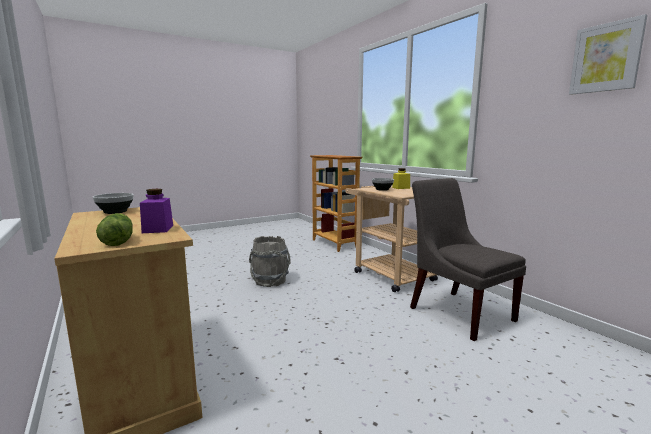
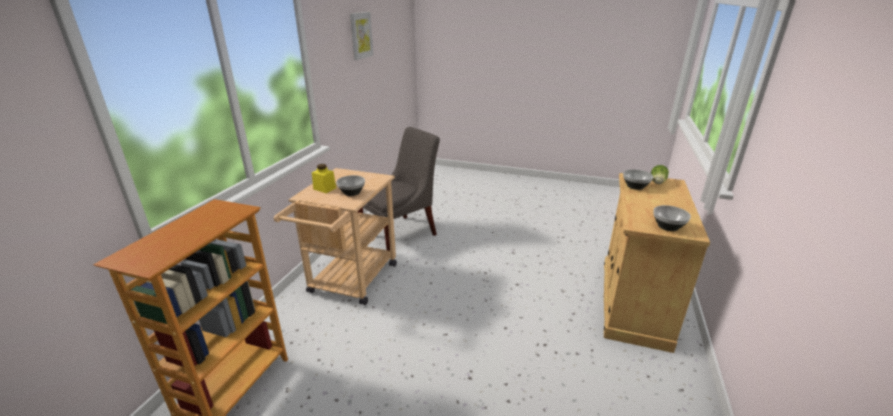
camera: 130 degrees left, 15 degrees up
purple jar [140,189,173,233] -> bowl [623,169,653,190]
grey bucket [249,236,291,287] -> none
grey chair [410,178,526,341] -> grey chair turned 150 degrees counterclockwise [358,127,440,251]

